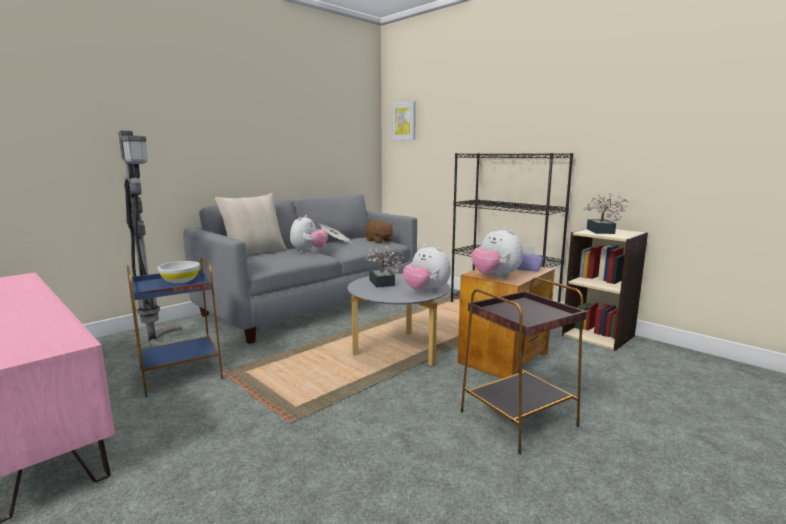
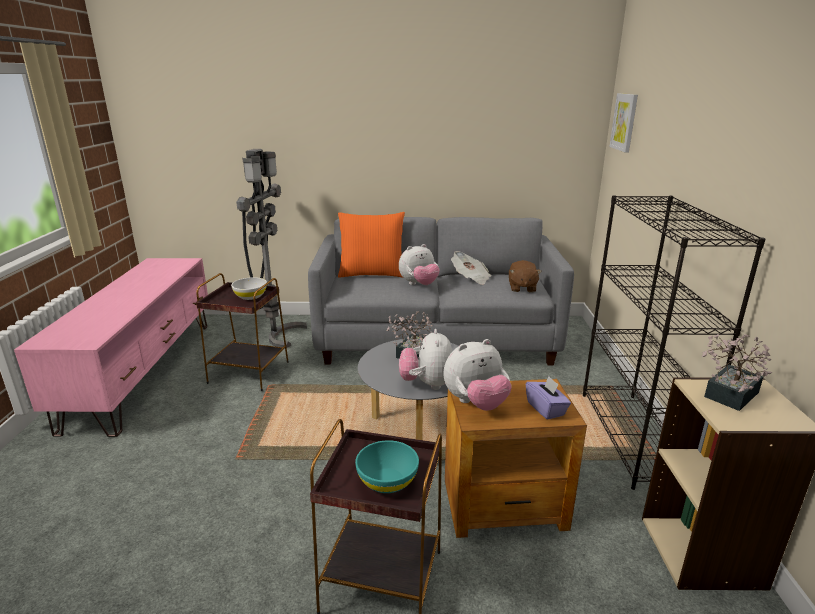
camera: 45 degrees right, 10 degrees up
blue side table [127,257,223,397] -> brown side table [196,273,289,391]
beige pillow [215,193,287,255] -> orange pillow [338,212,405,278]
plush toy [471,227,523,278] -> plush toy turned 120 degrees counterclockwise [444,339,512,411]
none -> turquoise bowl [355,440,419,493]

